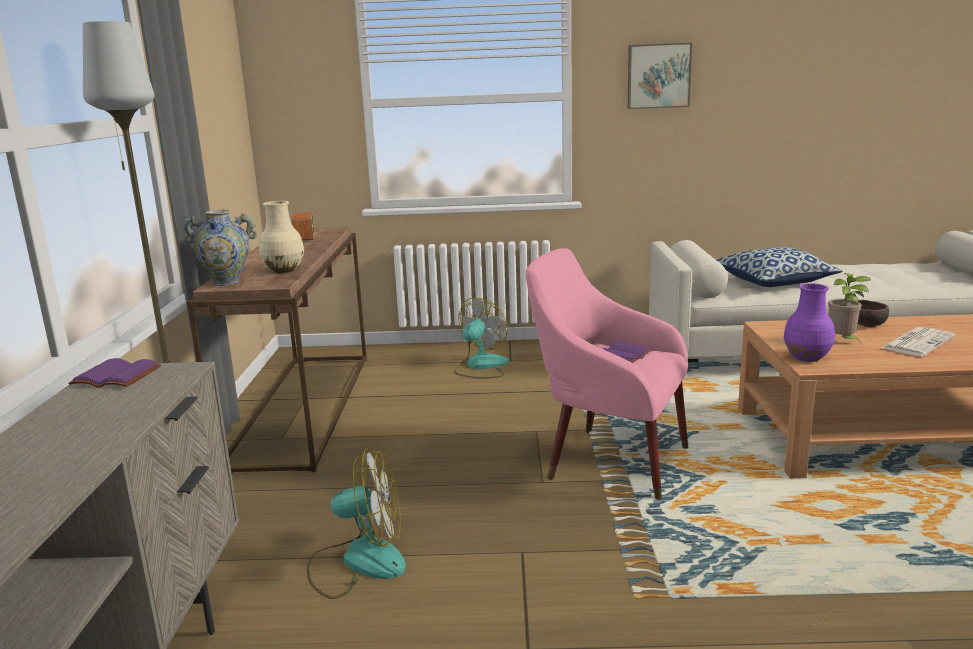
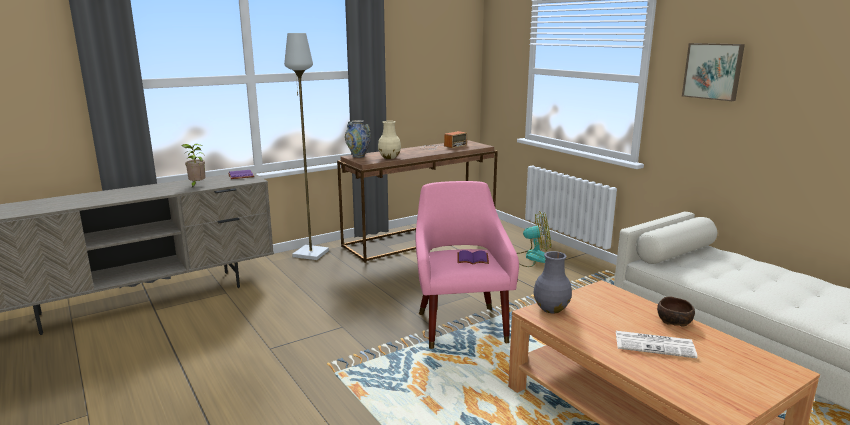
camera: 55 degrees right, 0 degrees up
fan [307,448,406,599] -> none
pillow [715,247,843,287] -> none
purple vase [784,283,835,362] -> grey vase [534,251,572,313]
potted plant [828,273,871,344] -> potted plant moved to [181,144,206,187]

